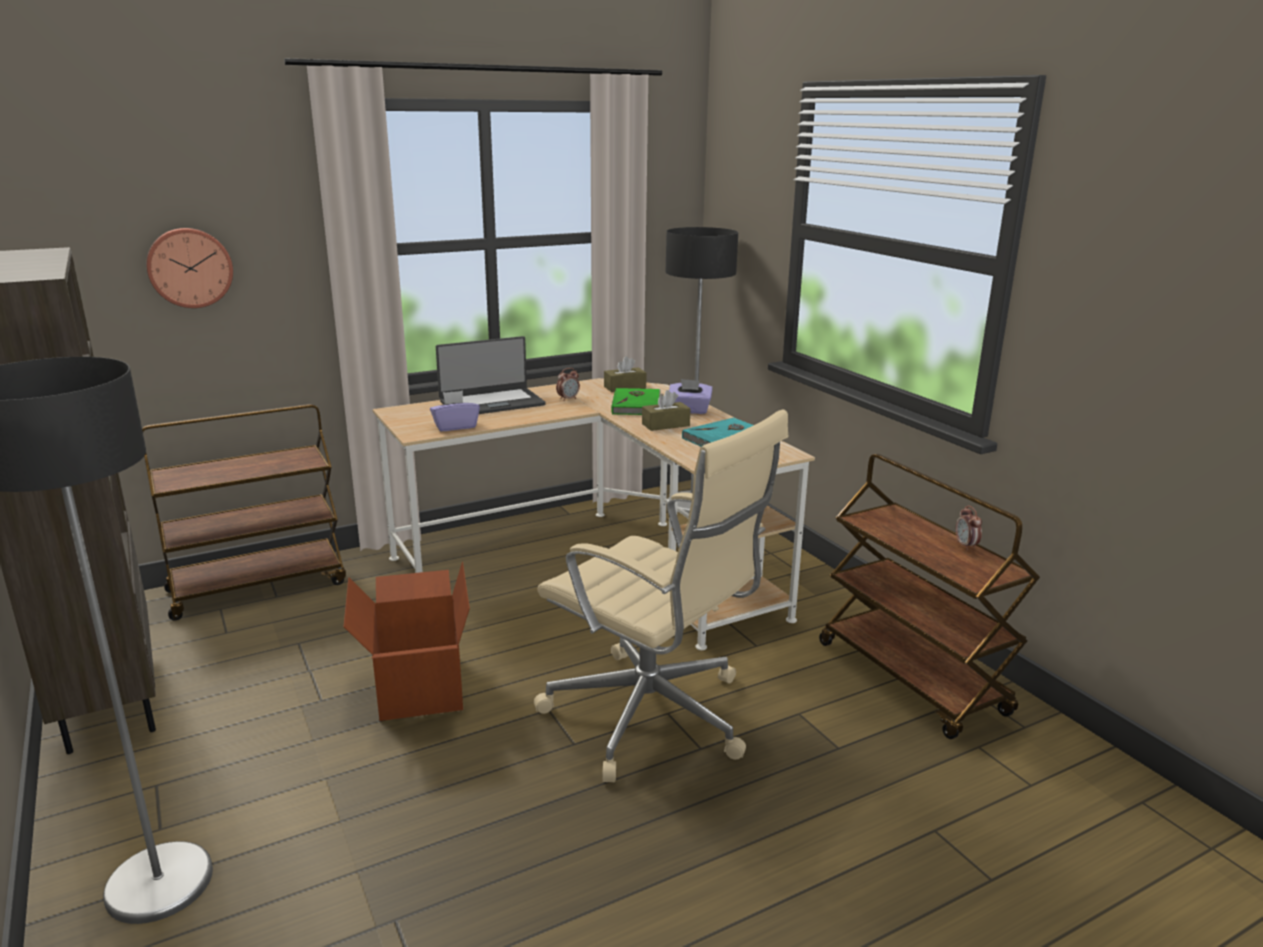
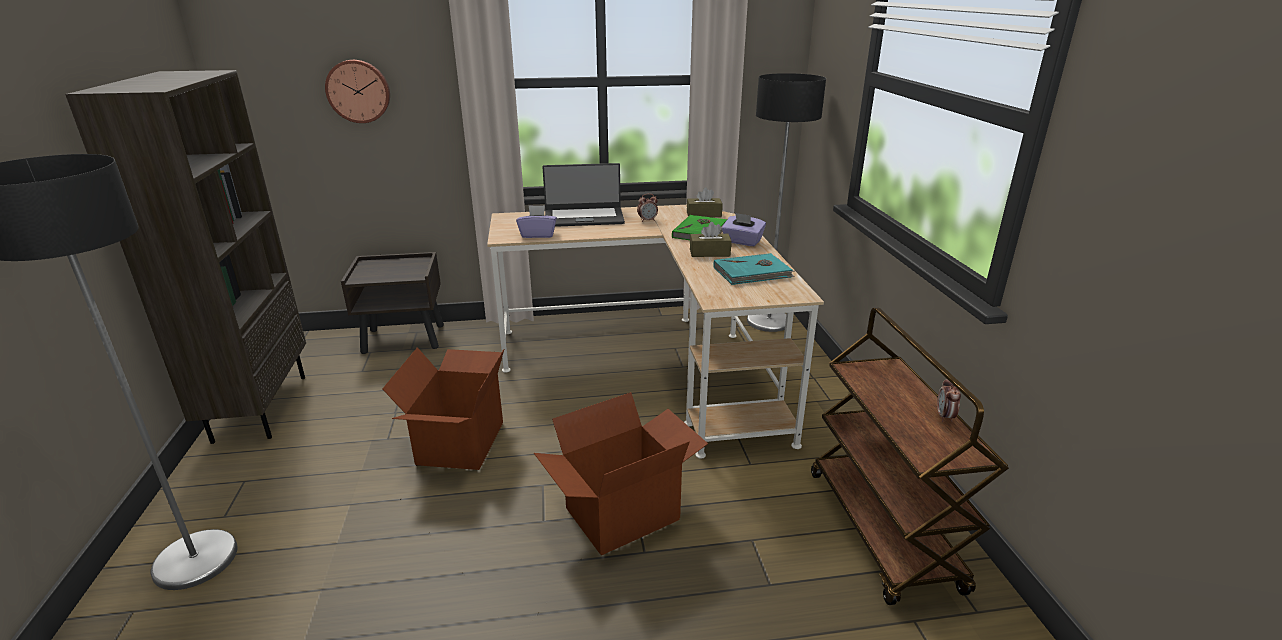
camera: 20 degrees right, 5 degrees up
brown cart [142,404,346,620] -> brown nightstand [341,252,444,354]
beige office chair [534,409,788,782] -> cardboard box [534,392,708,556]

